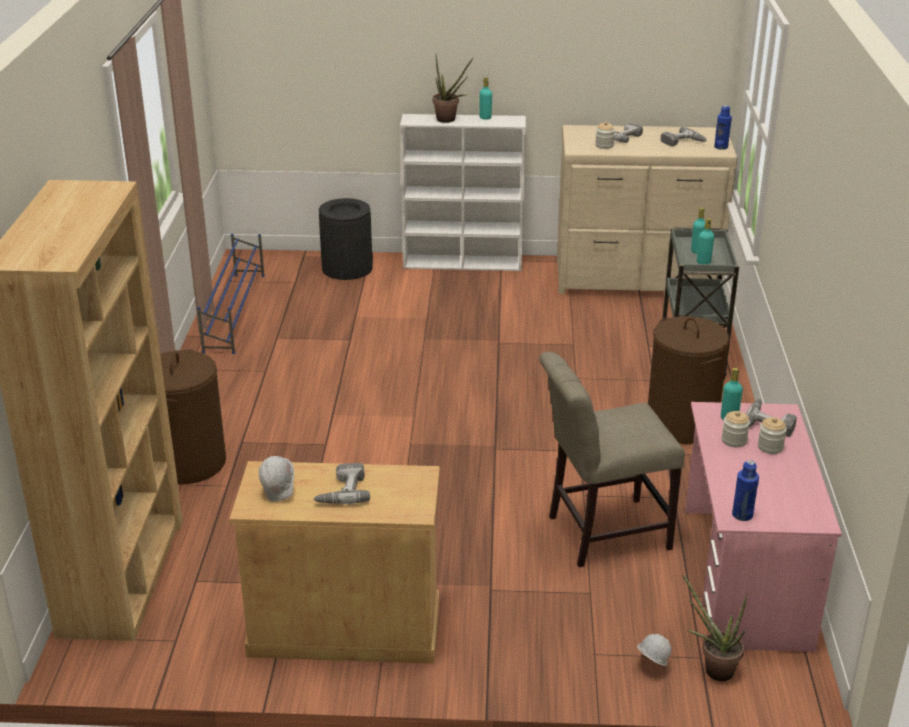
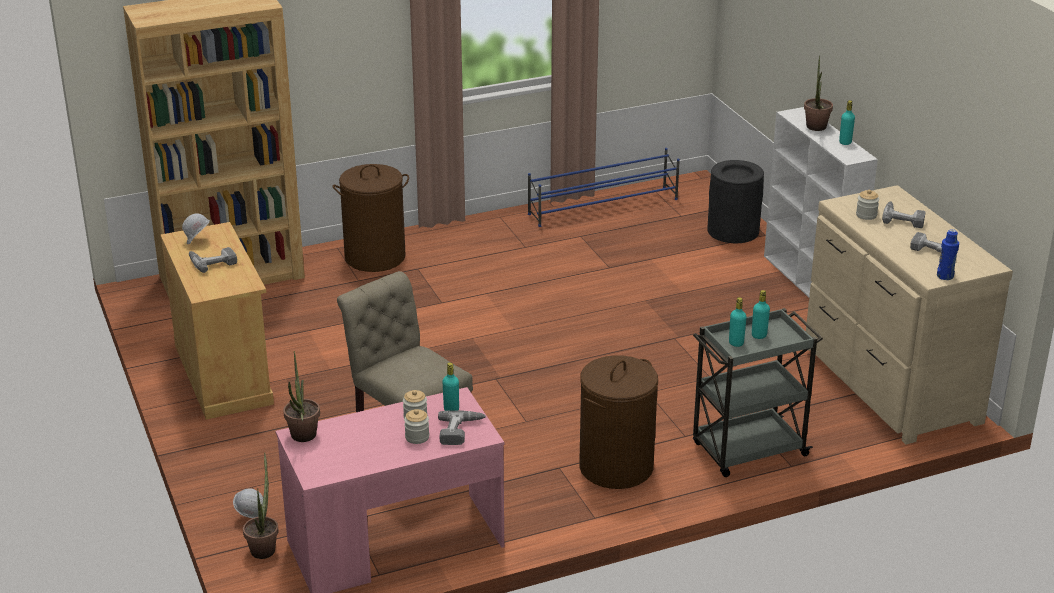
camera: 65 degrees right, 0 degrees up
blue bottle [732,460,759,521] -> potted plant [283,351,320,442]

